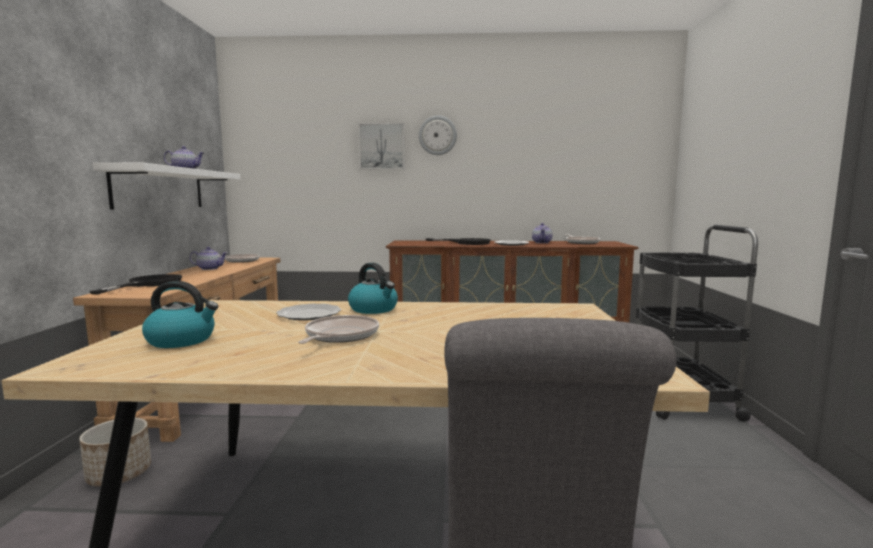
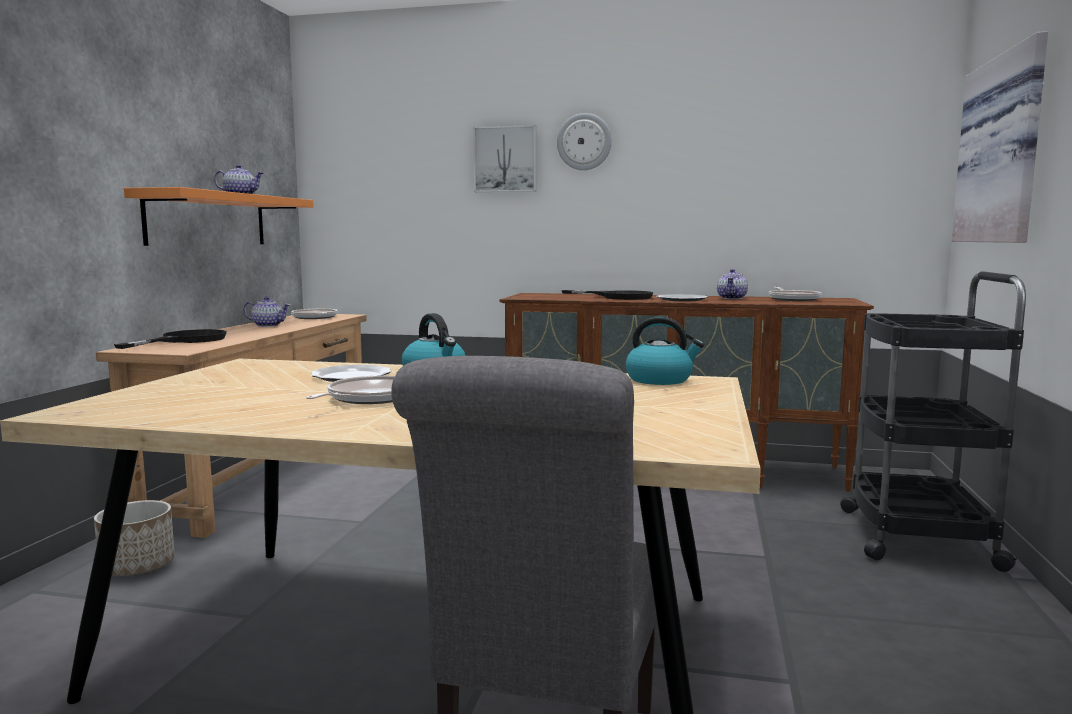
camera: 10 degrees right, 0 degrees up
white shelf [93,163,240,210] -> orange shelf [124,187,314,246]
kettle [142,281,219,348] -> kettle moved to [626,317,704,385]
none -> picture [952,31,1048,243]

